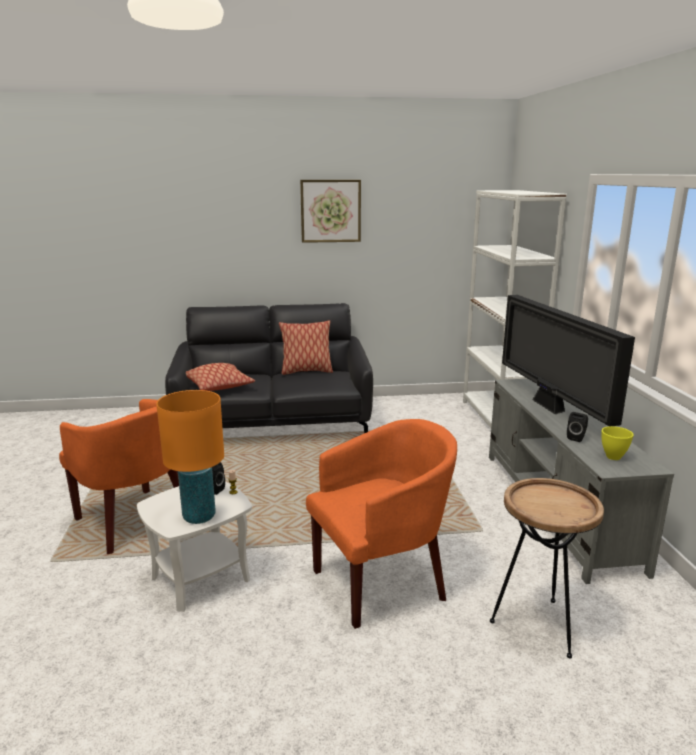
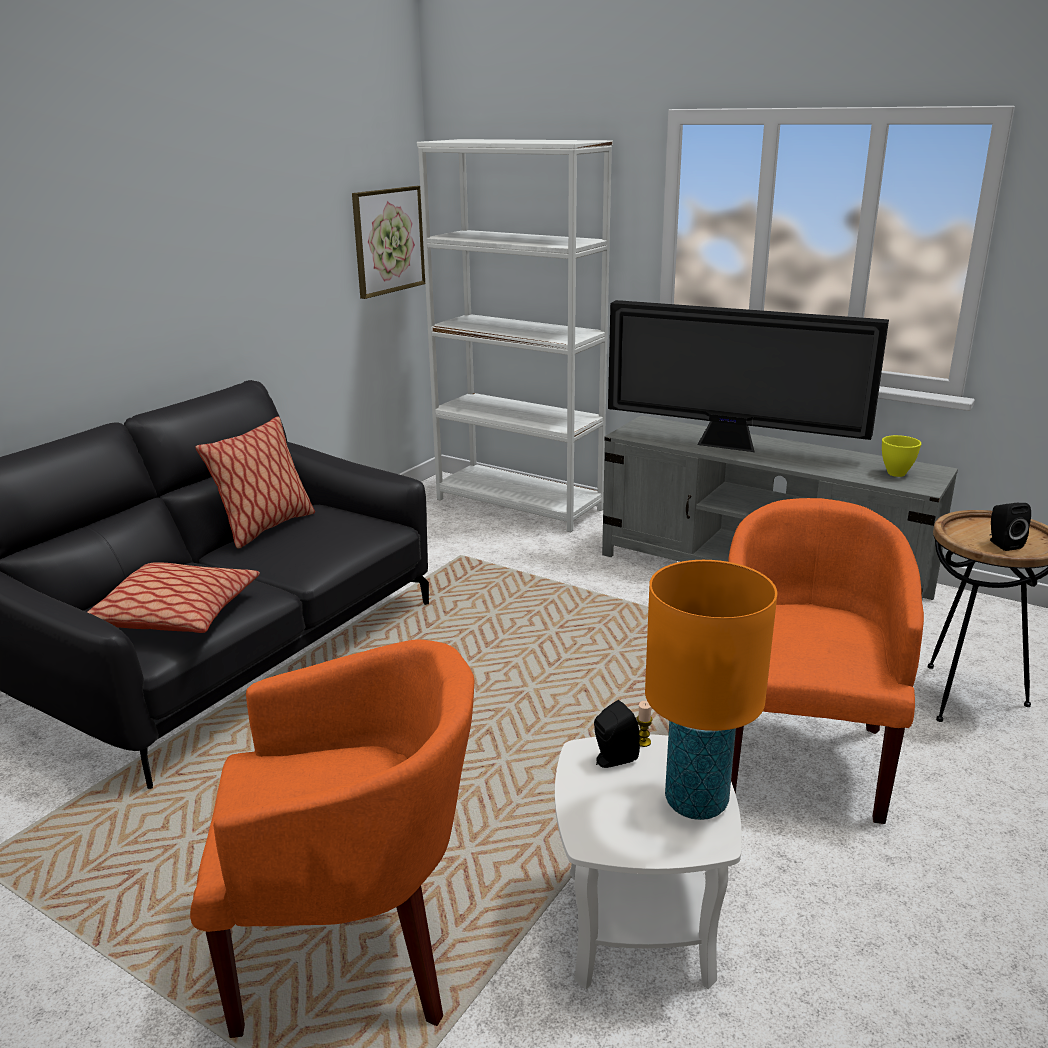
camera: 50 degrees left, 5 degrees up
picture [300,180,361,243] -> picture moved to [352,186,425,299]
black speaker [567,412,588,442] -> black speaker moved to [990,503,1031,551]

